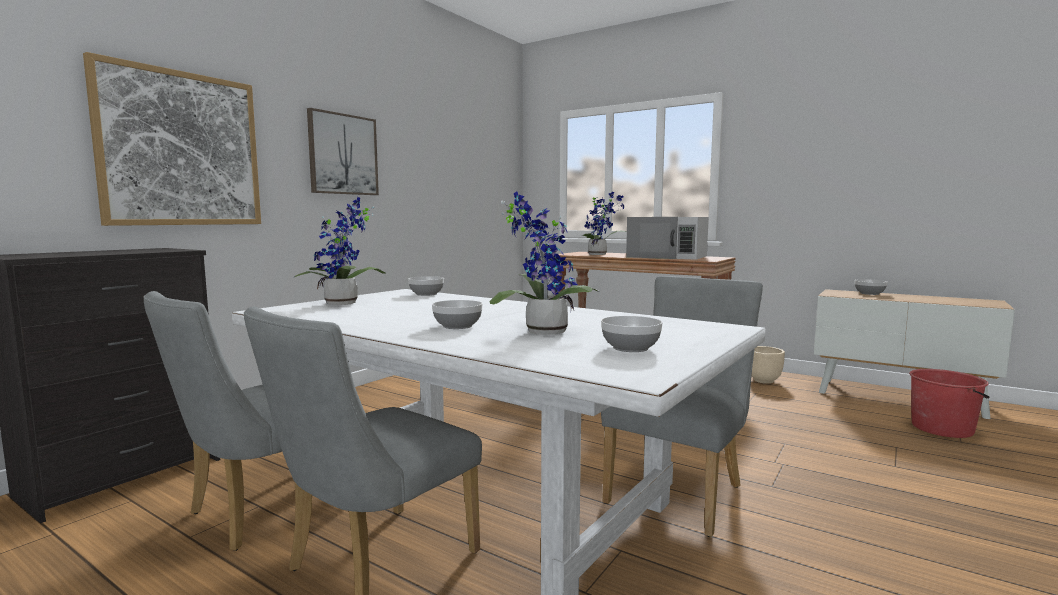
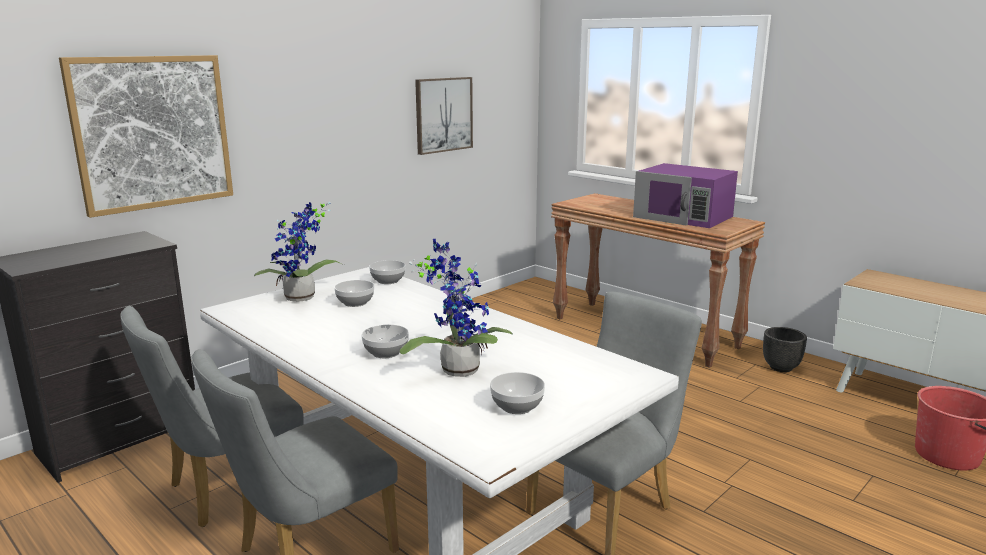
camera: 10 degrees right, 10 degrees up
picture [307,108,379,195] -> picture moved to [415,77,473,155]
potted plant [581,191,626,255] -> none
white microwave [626,217,709,260] -> purple microwave [633,163,738,228]
beige planter [752,346,785,384] -> black planter [763,327,807,372]
bowl [855,279,887,295] -> bowl moved to [334,280,374,307]

